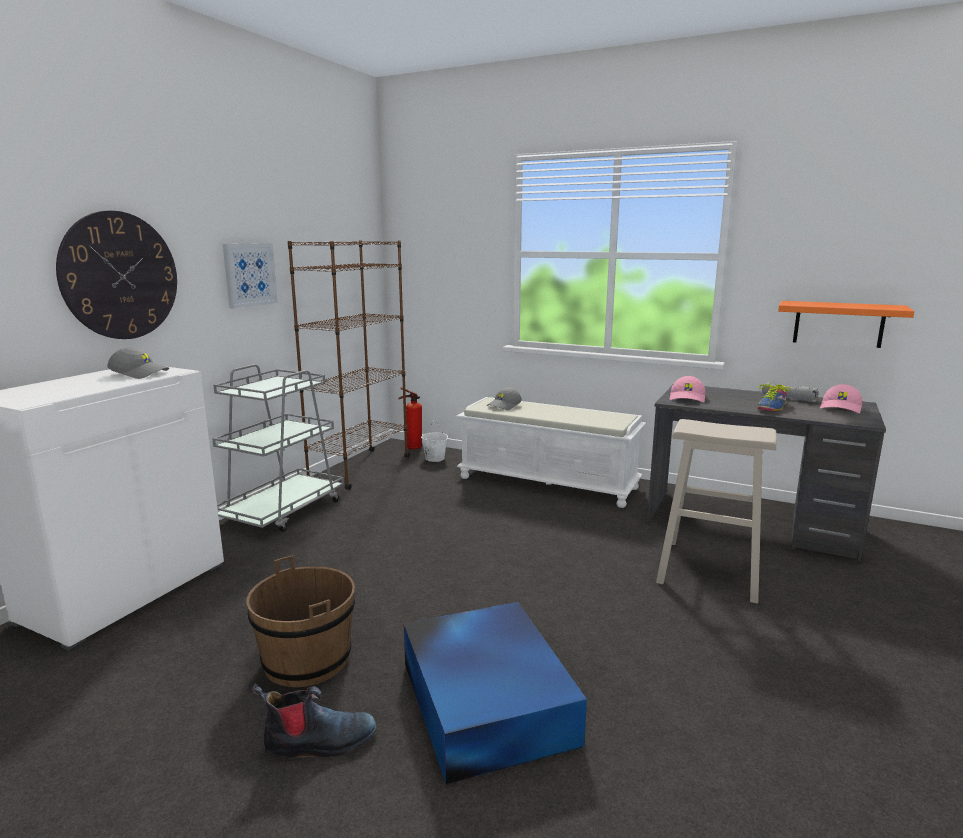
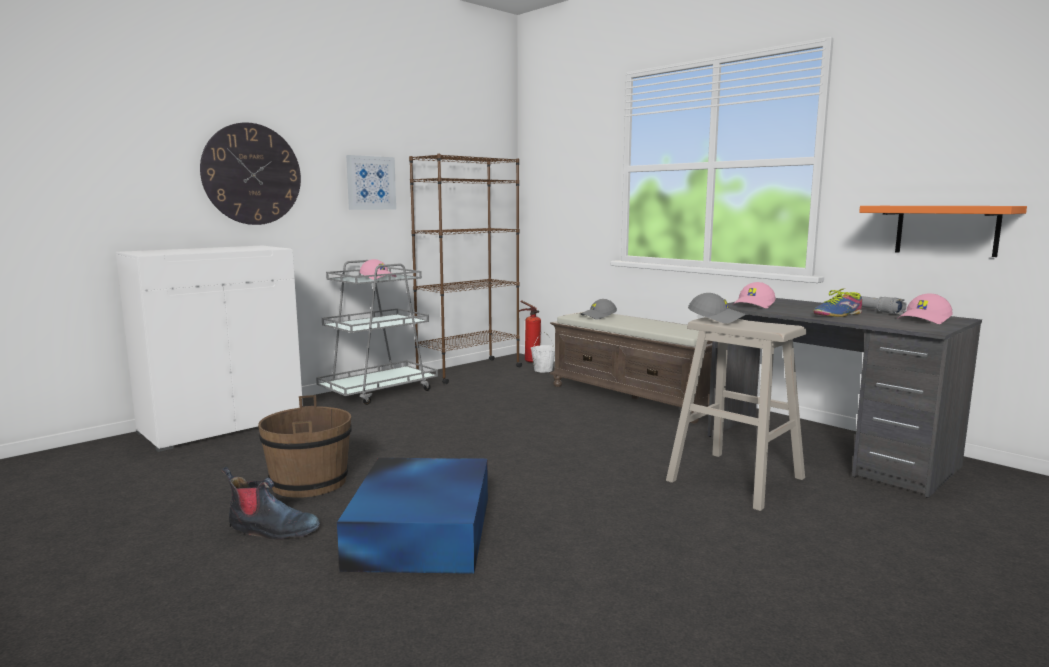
camera: 20 degrees right, 5 degrees down
grey cap [107,347,169,379] -> grey cap moved to [688,293,746,323]
white bench [456,397,646,508] -> brown bench [550,312,713,423]
none -> pink cap [360,259,397,280]

